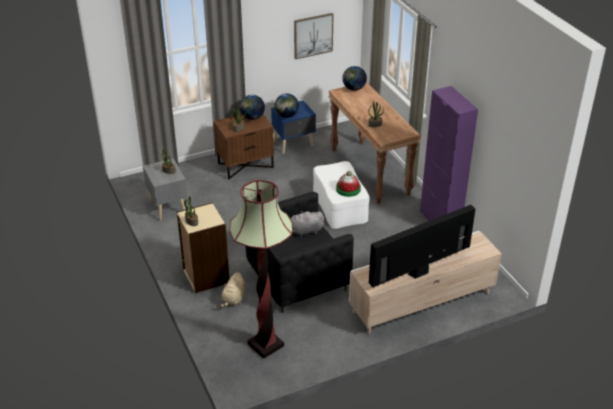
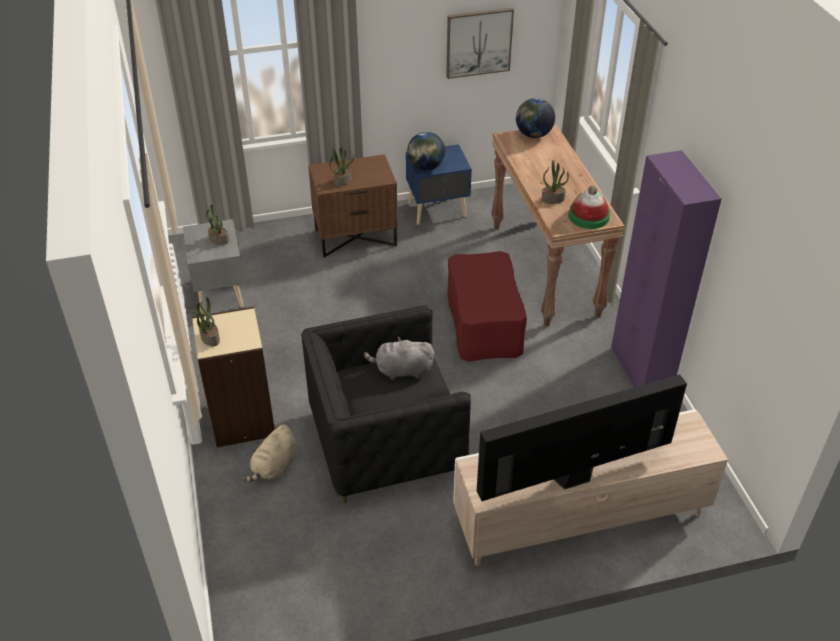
camera: 10 degrees right, 5 degrees up
floor lamp [230,180,293,359] -> none
globe [240,95,265,120] -> none
white ottoman [313,161,370,229] -> red ottoman [447,251,527,362]
hat [336,171,361,197] -> hat moved to [568,186,610,229]

